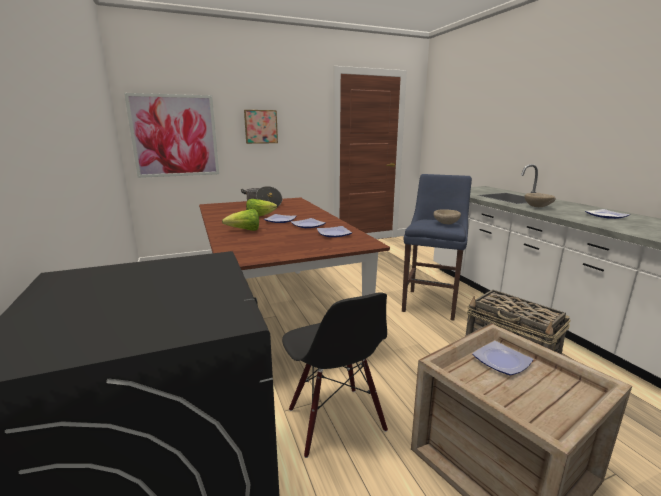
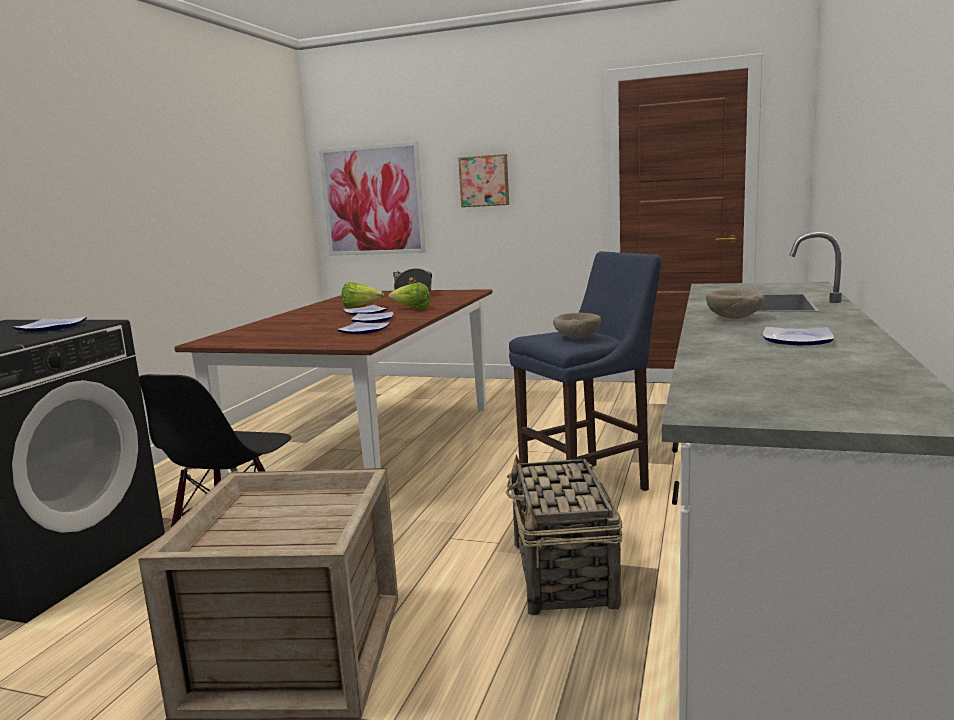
camera: 40 degrees right, 5 degrees down
lettuce [222,209,259,231] -> lettuce moved to [388,282,430,310]
plate [472,341,534,376] -> plate moved to [13,317,87,332]

